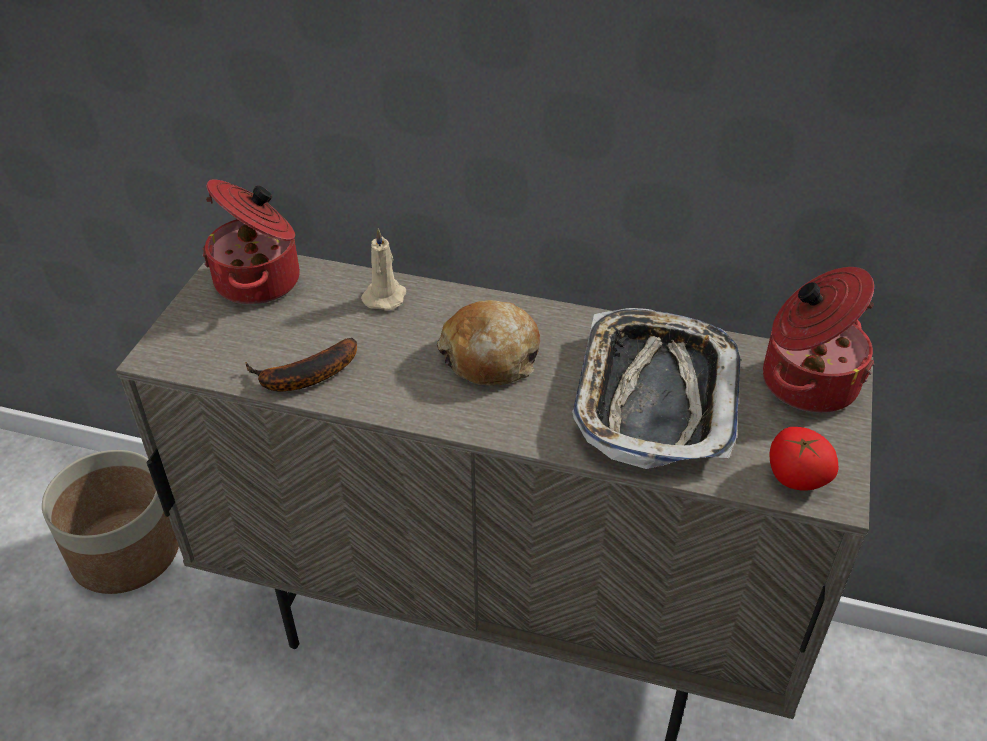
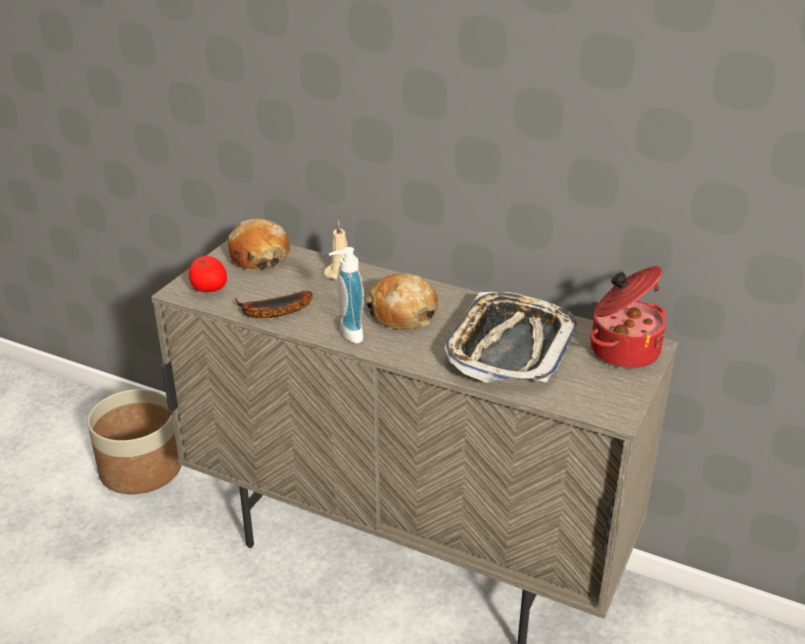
camera: 10 degrees right, 10 degrees down
cooking pot [202,179,300,305] -> bread [228,219,290,269]
tomato [769,427,839,491] -> tomato moved to [189,256,227,292]
none -> soap dispenser [329,247,364,343]

